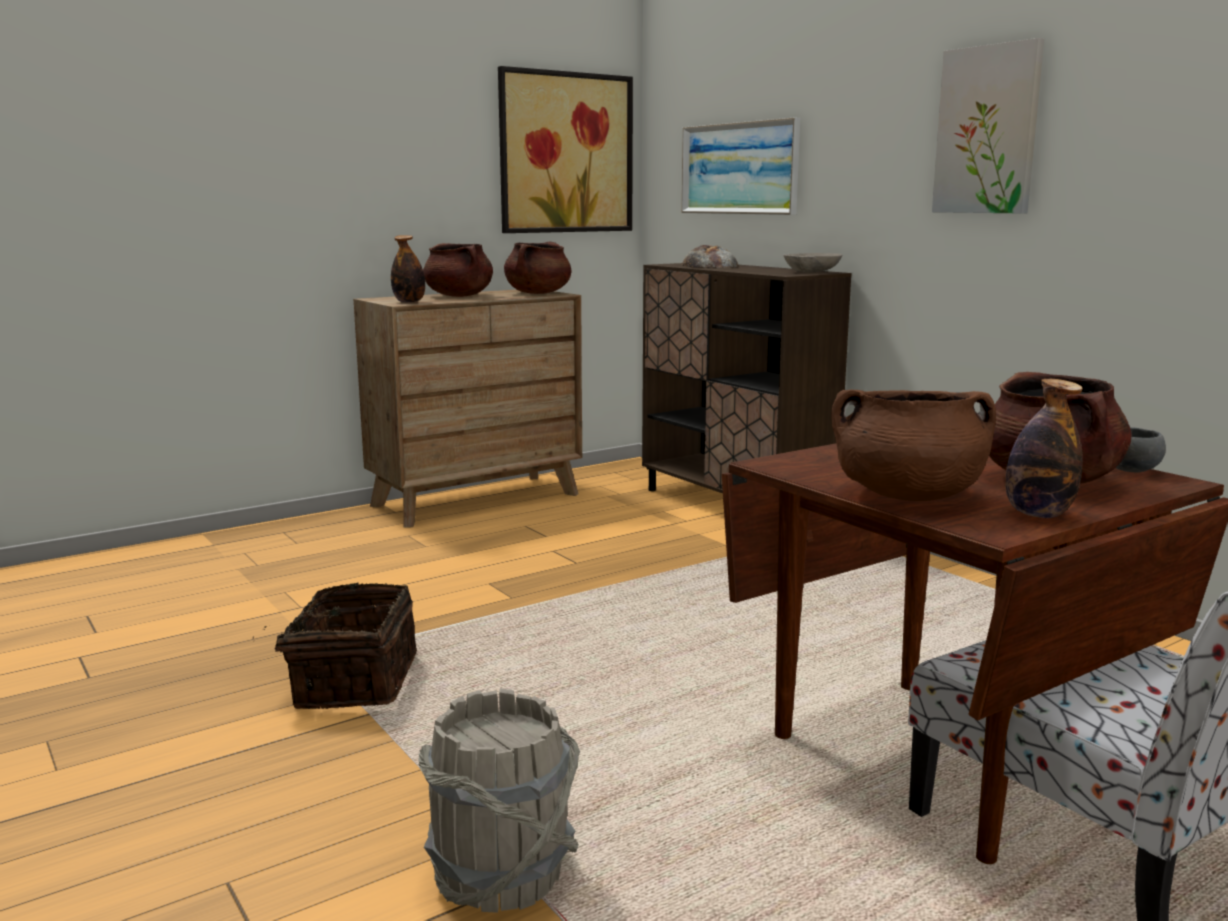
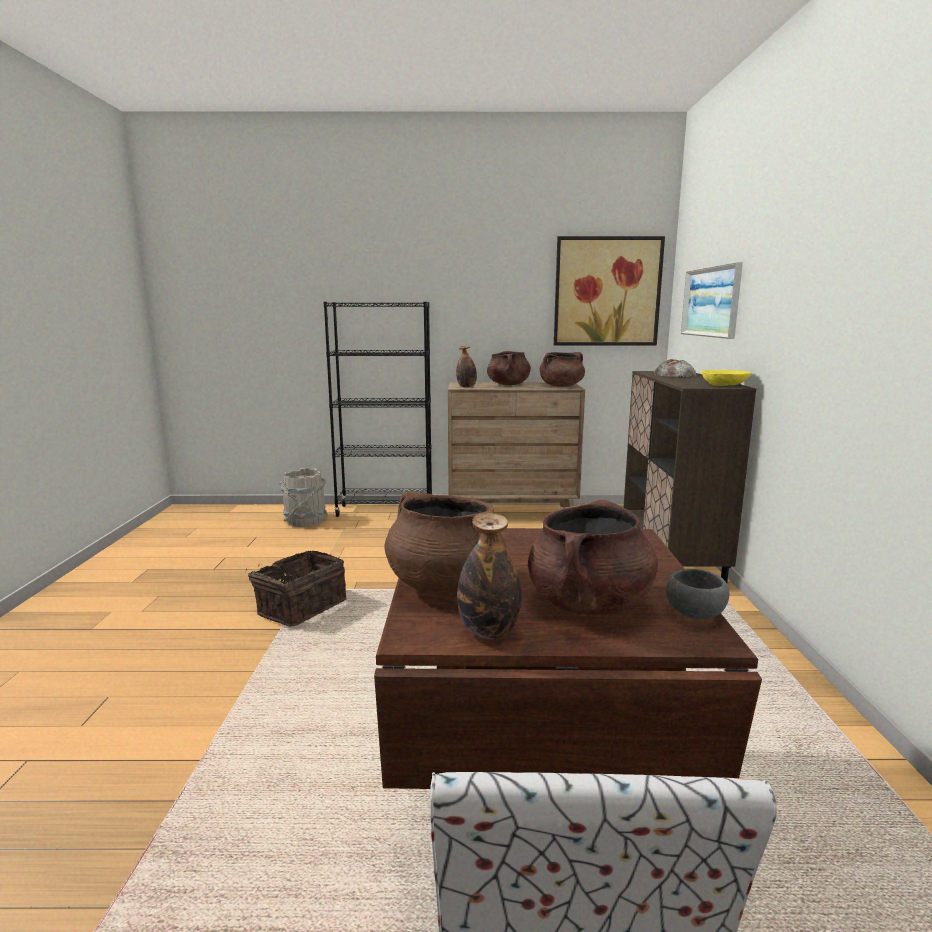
camera: 35 degrees right, 0 degrees up
grey bucket [418,688,580,913] -> grey bucket moved to [280,468,328,527]
grey bowl [783,253,843,272] -> yellow bowl [701,370,752,386]
picture [932,38,1044,213] -> none
none -> black bookcase [324,302,432,517]

